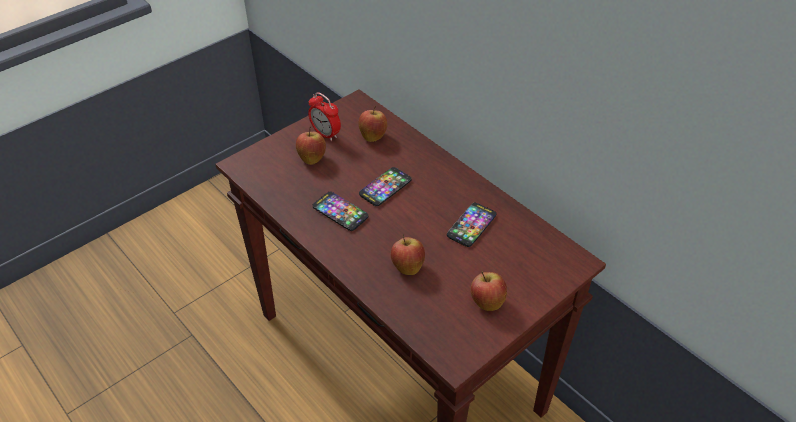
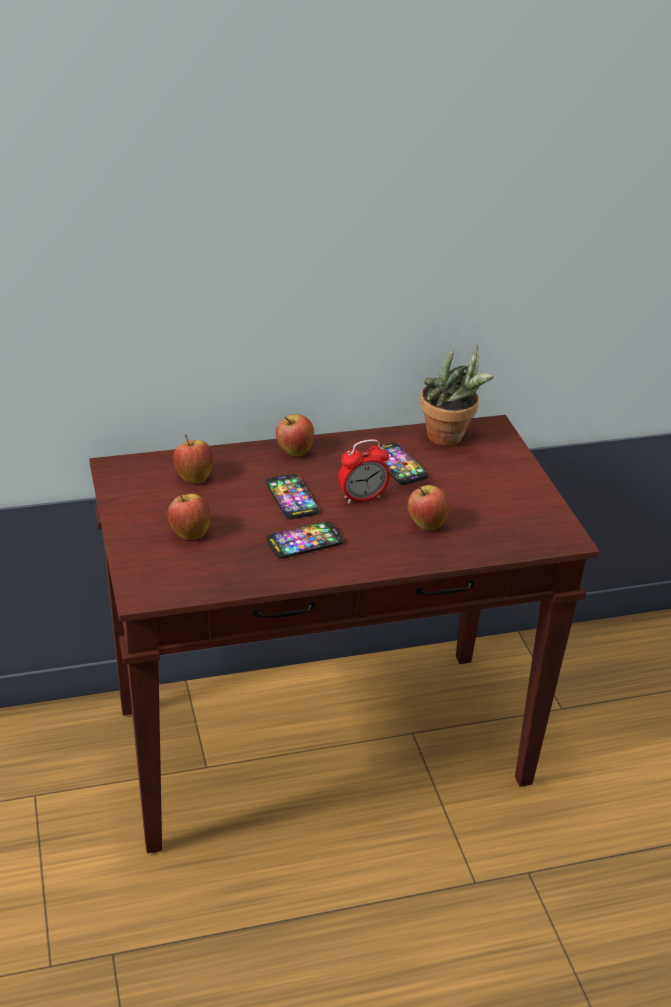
camera: 65 degrees left, 10 degrees down
alarm clock [308,92,341,141] -> alarm clock moved to [338,439,390,504]
apple [471,271,507,311] -> apple moved to [276,415,314,456]
none -> potted plant [420,345,494,446]

